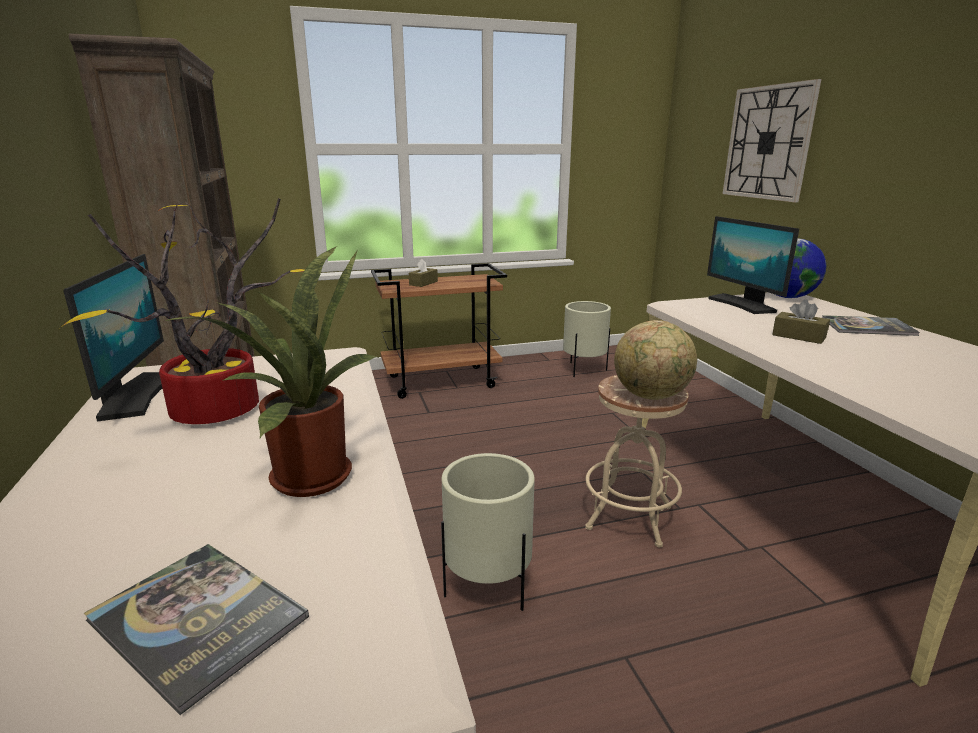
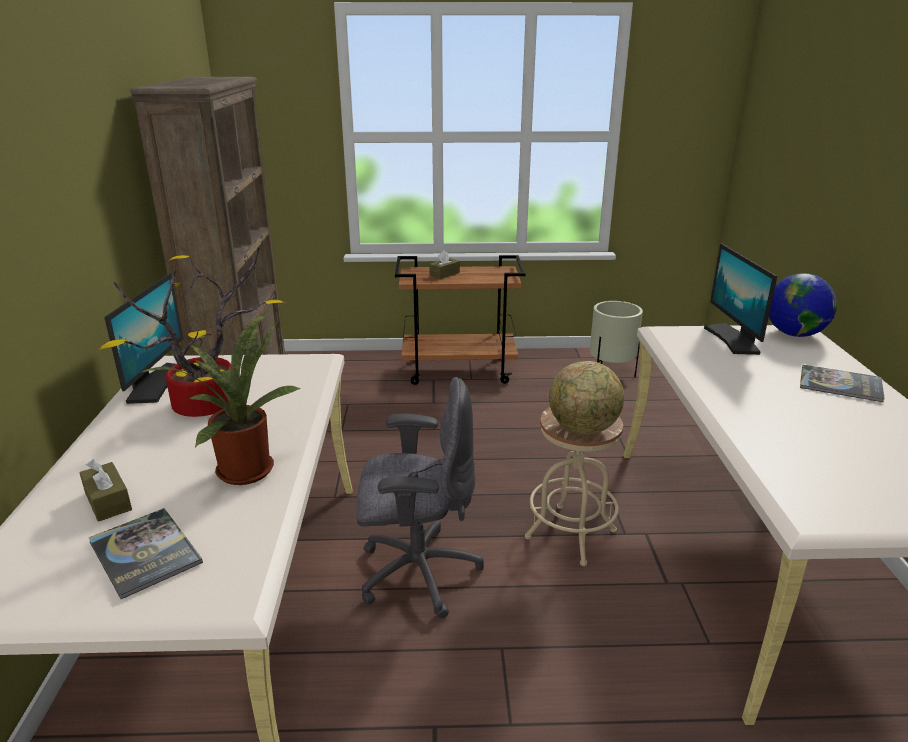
camera: 15 degrees right, 5 degrees up
beige planter [441,453,535,611] -> grey office chair [356,377,484,618]
wall clock [722,79,821,202] -> none
brown tissue box [772,300,830,344] -> brown tissue box moved to [79,459,132,522]

